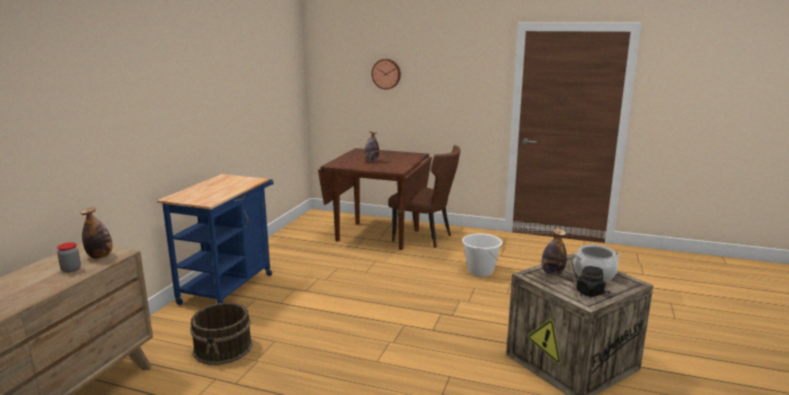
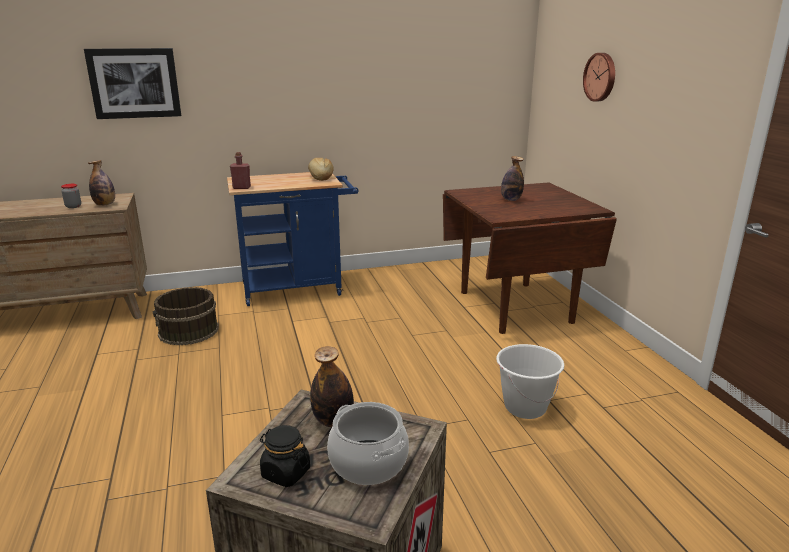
camera: 55 degrees right, 5 degrees up
brown chair [388,145,461,248] -> none
none -> picture [84,48,181,119]
none -> red bottle [230,152,251,189]
none -> bread [308,158,334,181]

